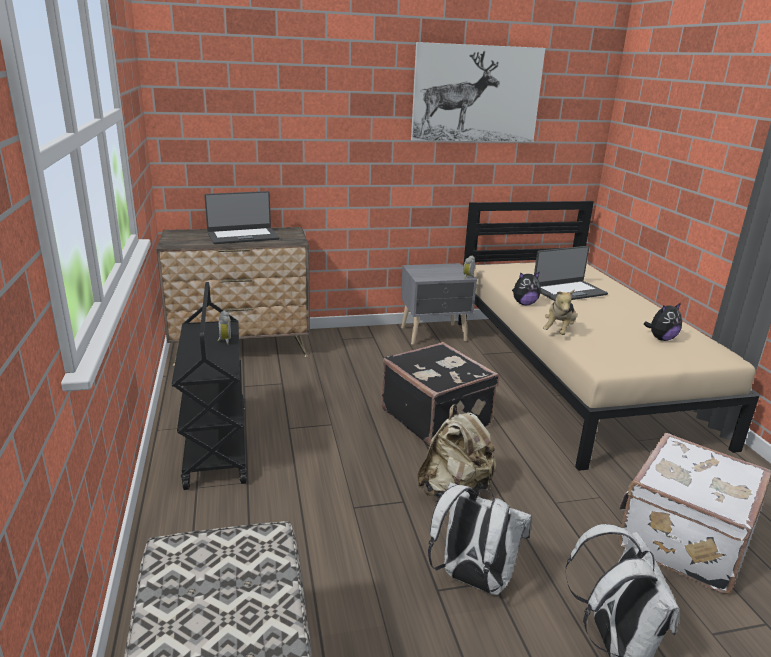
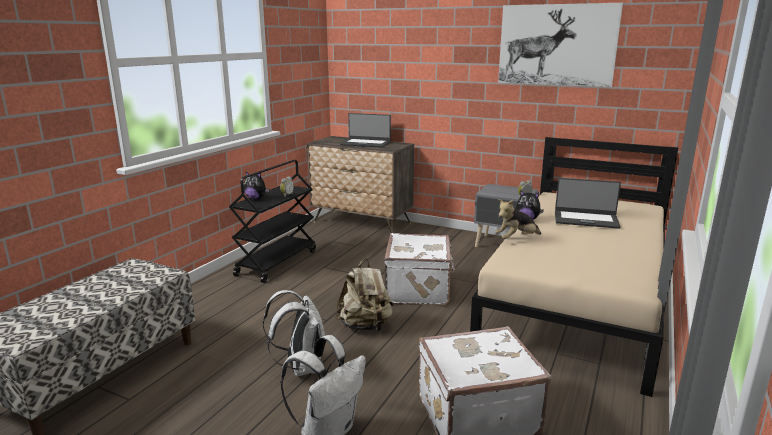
camera: 40 degrees right, 5 degrees down
black suitcase [381,342,499,447] -> white suitcase [384,233,455,306]
plush toy [644,303,682,341] -> plush toy moved to [244,171,269,199]

